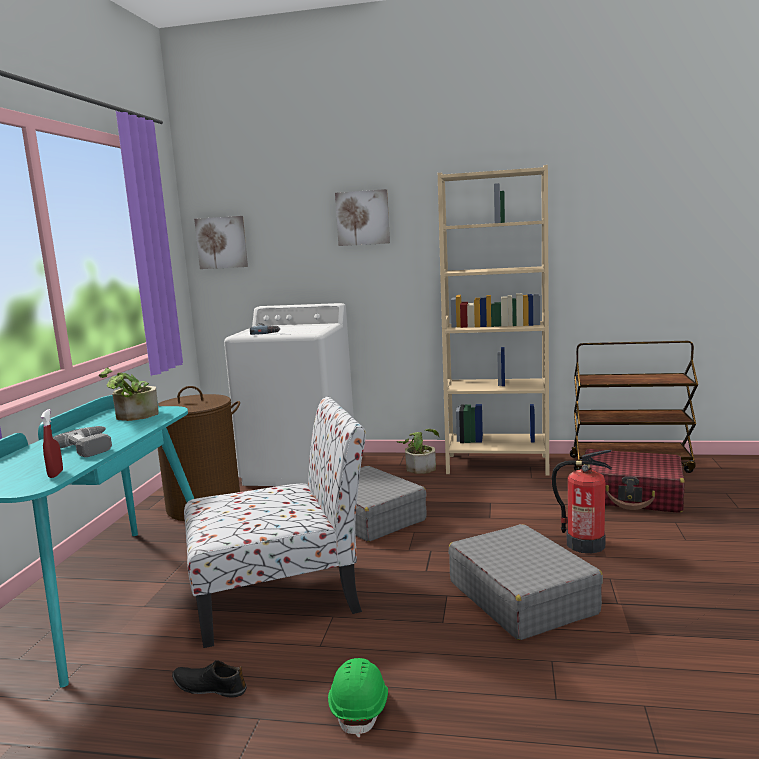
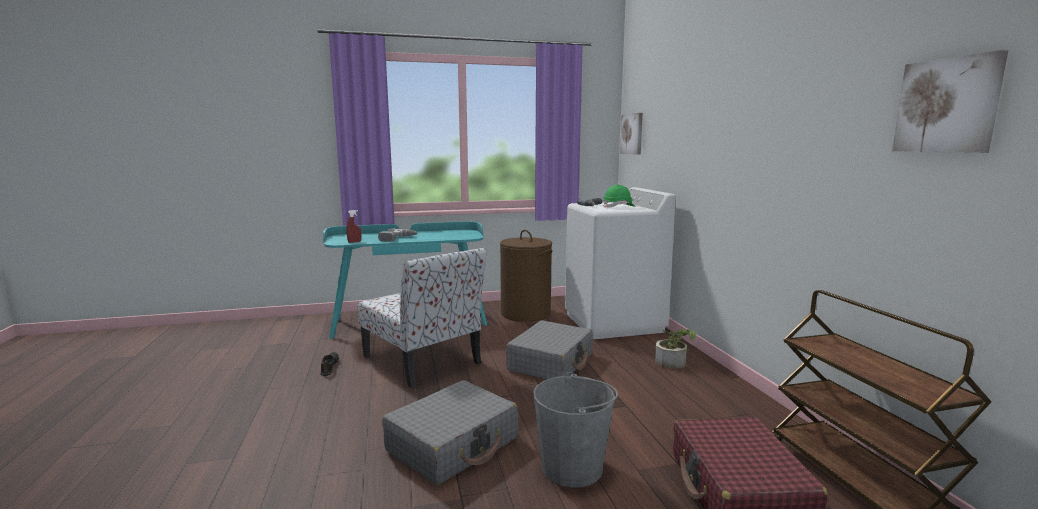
camera: 65 degrees right, 0 degrees up
potted plant [99,367,159,421] -> none
green hard hat [328,658,388,738] -> green hard hat moved to [603,185,636,208]
picture [335,189,390,246] -> picture moved to [892,50,1009,153]
beige bookcase [438,165,549,476] -> none
fire extinguisher [552,450,612,553] -> grey bucket [533,372,618,487]

